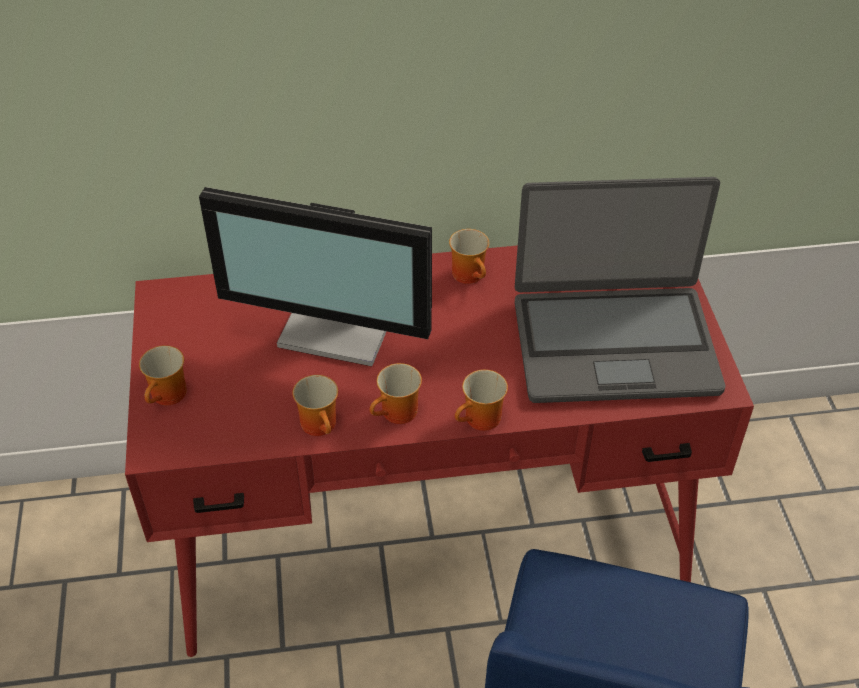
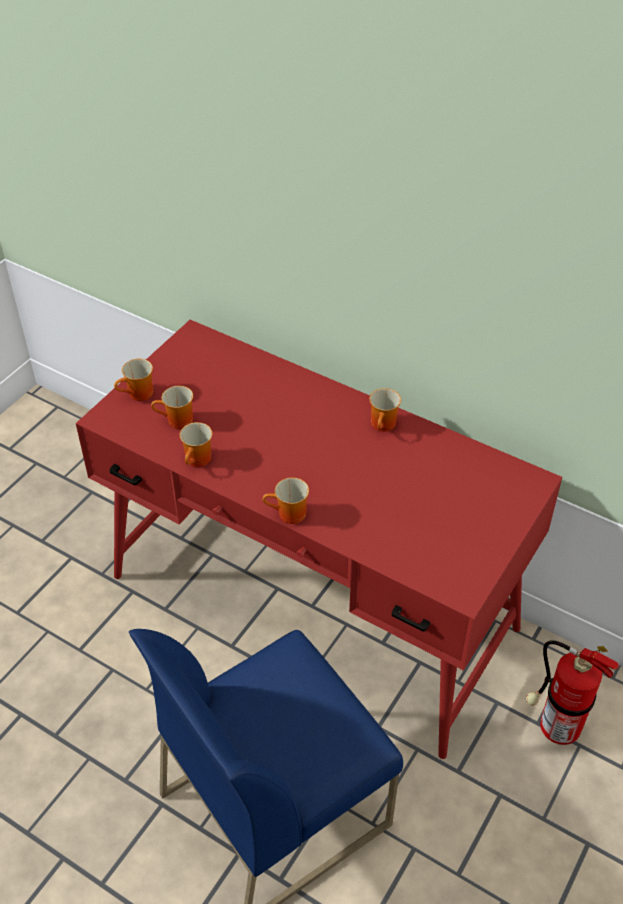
camera: 40 degrees right, 0 degrees up
monitor [199,187,432,366] -> none
mug [369,363,422,424] -> mug moved to [151,386,193,429]
laptop [515,177,725,403] -> none
none -> fire extinguisher [526,640,619,745]

